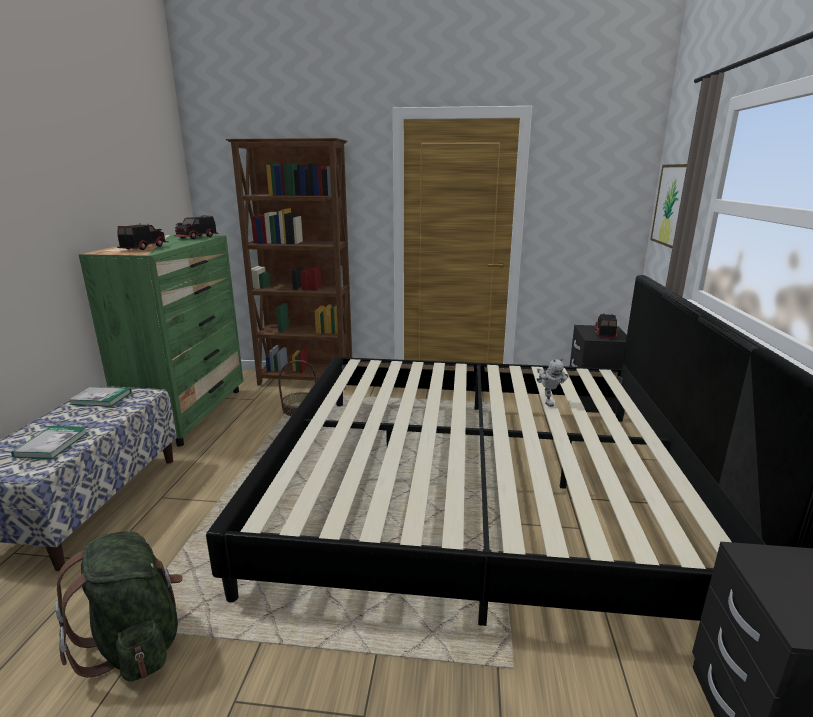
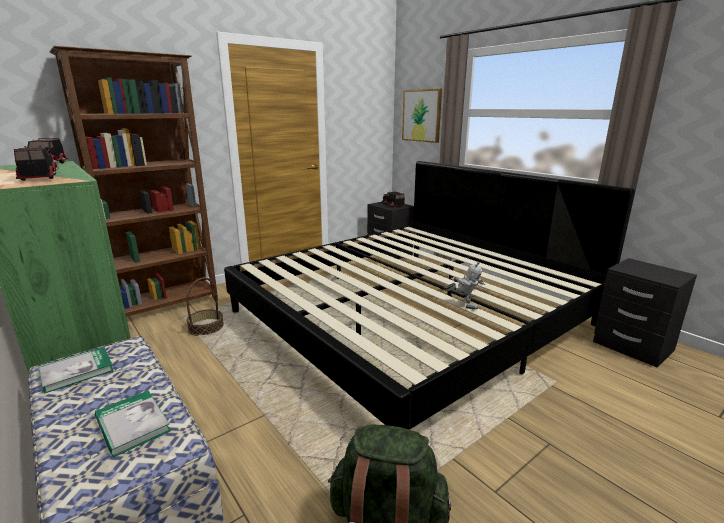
camera: 45 degrees left, 0 degrees up
toy robot [537,358,568,407] -> toy robot moved to [444,262,485,310]

